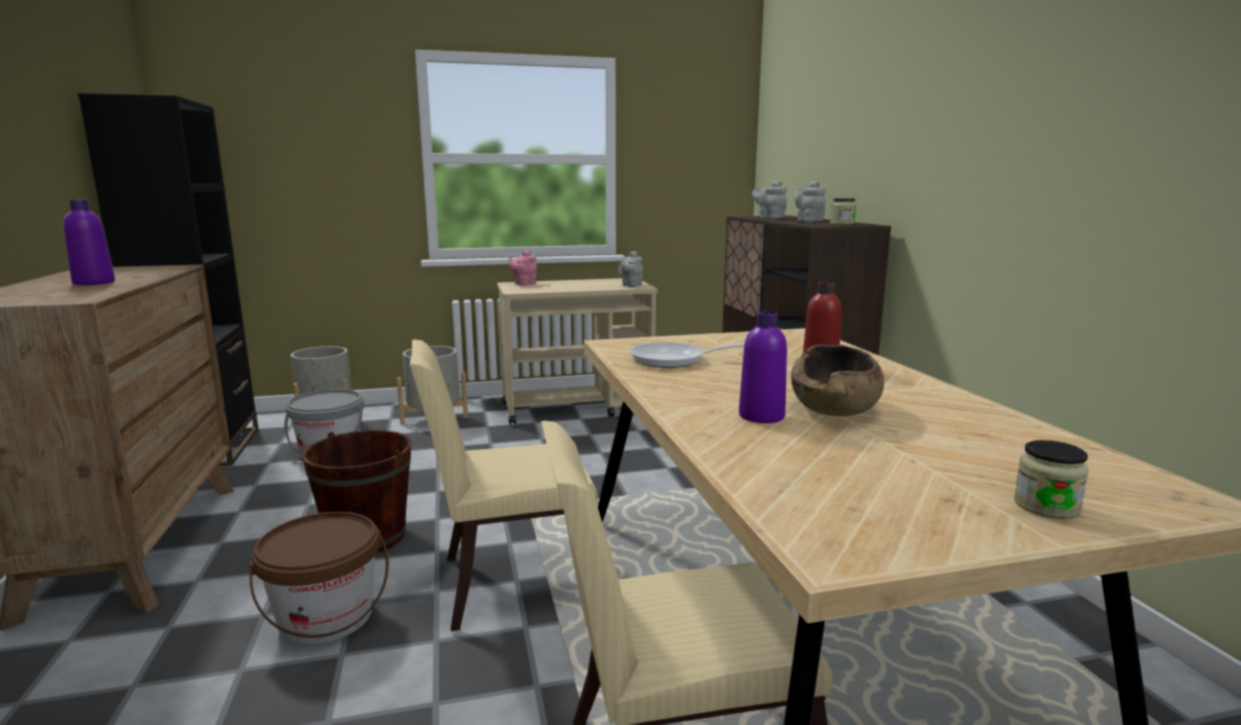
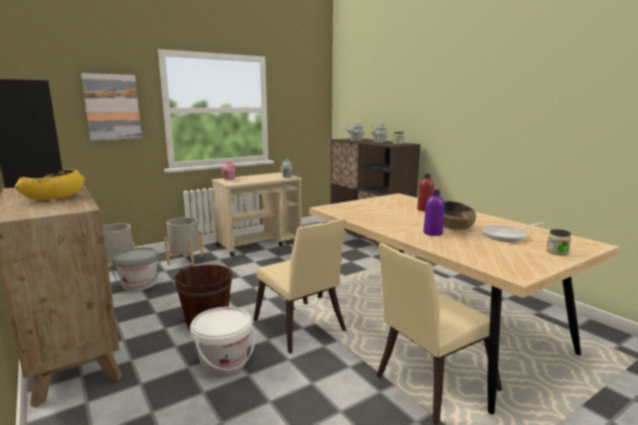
camera: 20 degrees left, 0 degrees up
purple bottle [63,199,115,285] -> yellow bowl [15,169,85,200]
brown bucket [250,512,389,645] -> white bucket [190,307,255,376]
beige chair [410,340,598,631] -> beige chair turned 90 degrees counterclockwise [254,219,346,354]
frying pan [629,342,745,368] -> frying pan moved to [482,222,544,242]
none -> picture [81,73,142,141]

